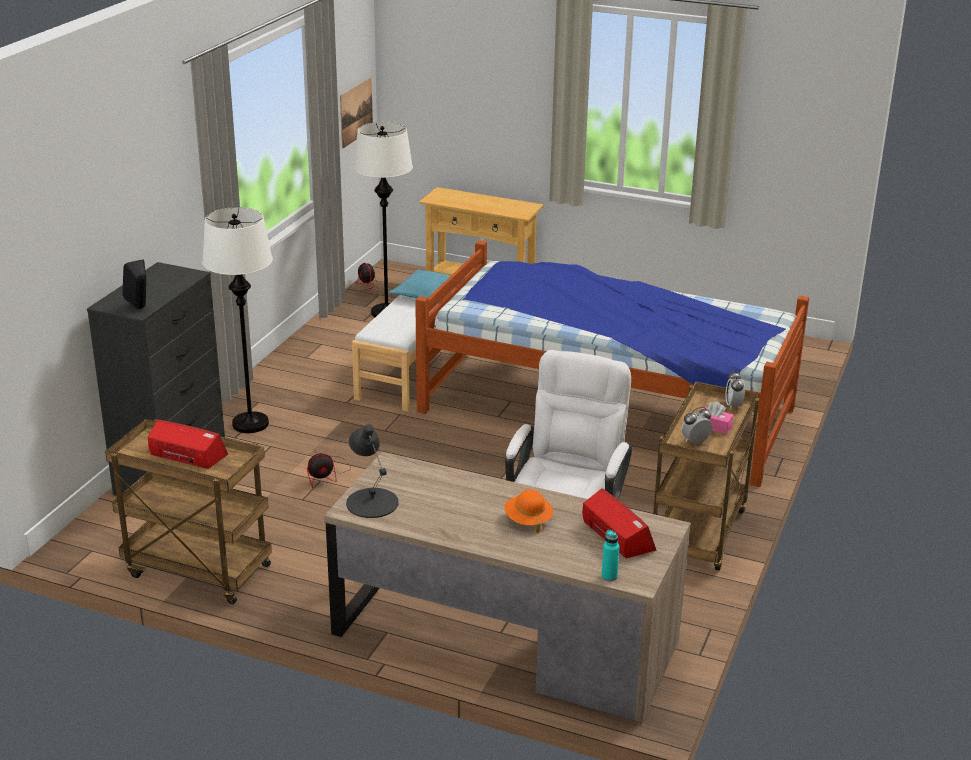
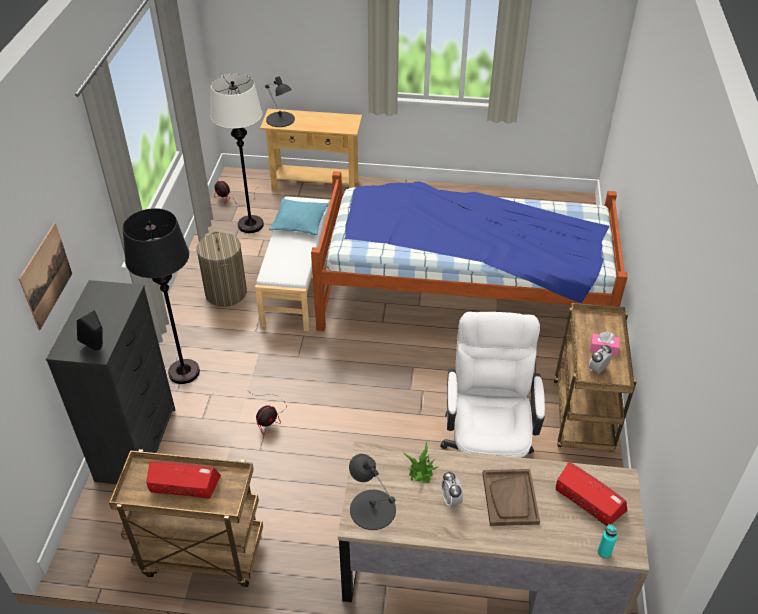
camera: 15 degrees left, 15 degrees up
white floor lamp [202,207,273,433] -> black floor lamp [123,208,200,384]
picture [340,78,373,149] -> picture moved to [19,223,72,330]
orange hat [504,490,553,533] -> brown tray [482,469,540,526]
alarm clock [725,370,745,410] -> alarm clock moved to [441,471,463,508]
none -> laundry basket [196,232,247,307]
none -> black table lamp [265,76,295,127]
none -> potted plant [404,442,438,483]

